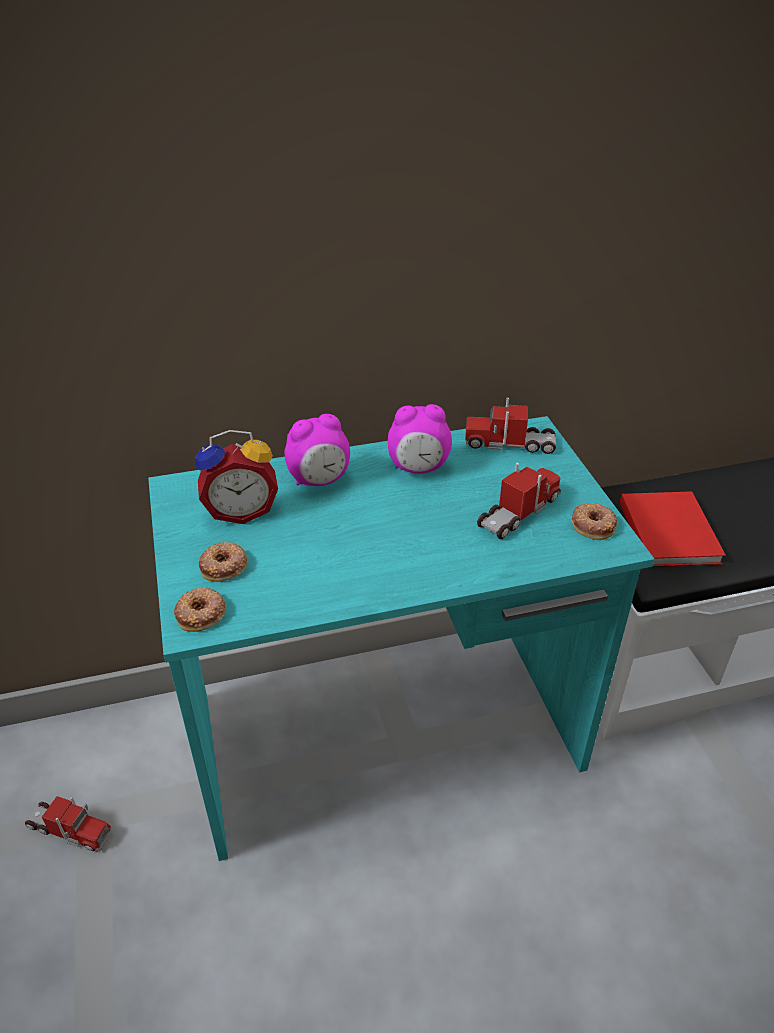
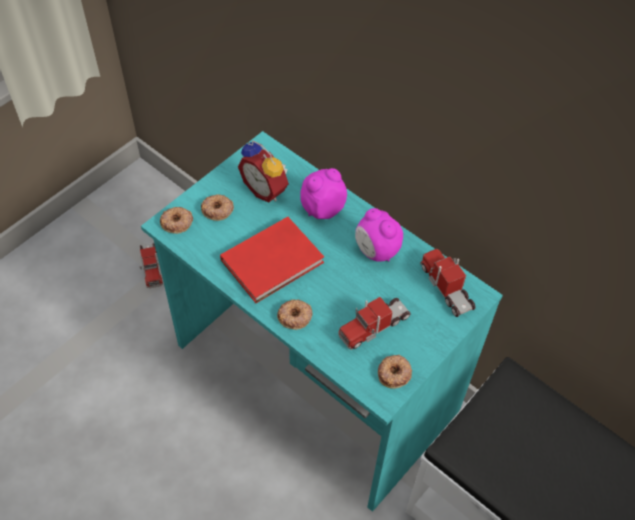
camera: 55 degrees right, 15 degrees up
alarm clock [284,414,350,486] -> alarm clock turned 120 degrees clockwise [300,168,347,219]
toy truck [477,462,561,539] -> toy truck turned 135 degrees clockwise [338,297,411,350]
red book [620,491,726,568] -> red book moved to [220,217,324,303]
none -> donut [277,299,313,330]

